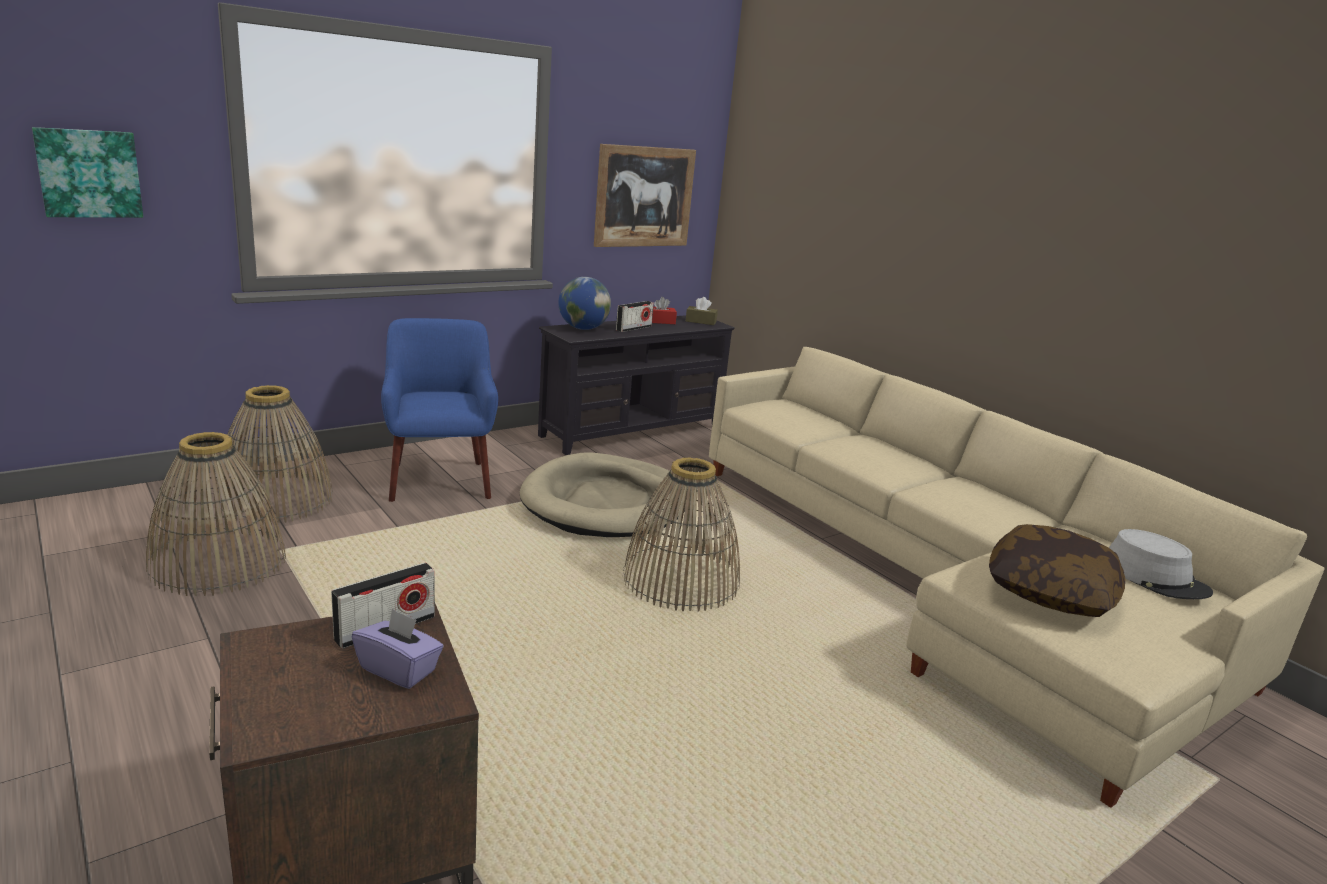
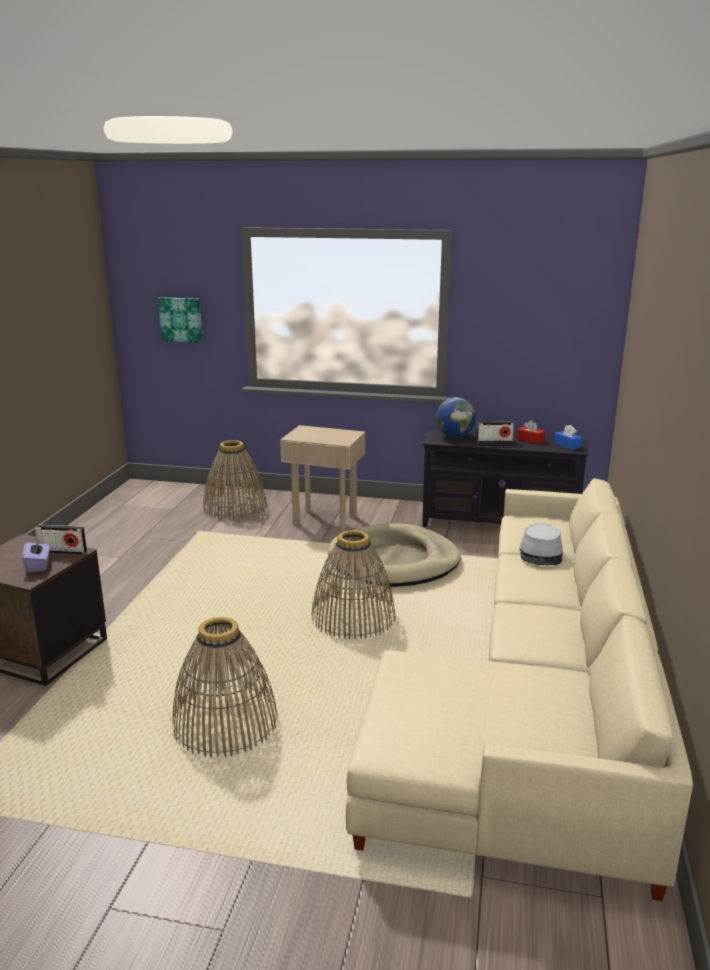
camera: 50 degrees right, 0 degrees up
basket [146,432,286,596] -> basket moved to [172,617,278,757]
blue armchair [381,318,498,502] -> beige side table [280,425,365,531]
picture [594,144,696,247] -> none
brown tissue box [686,297,718,325] -> blue tissue box [554,425,582,450]
pillow [989,524,1125,617] -> none
grey hat [1109,529,1213,599] -> grey hat moved to [519,523,563,565]

